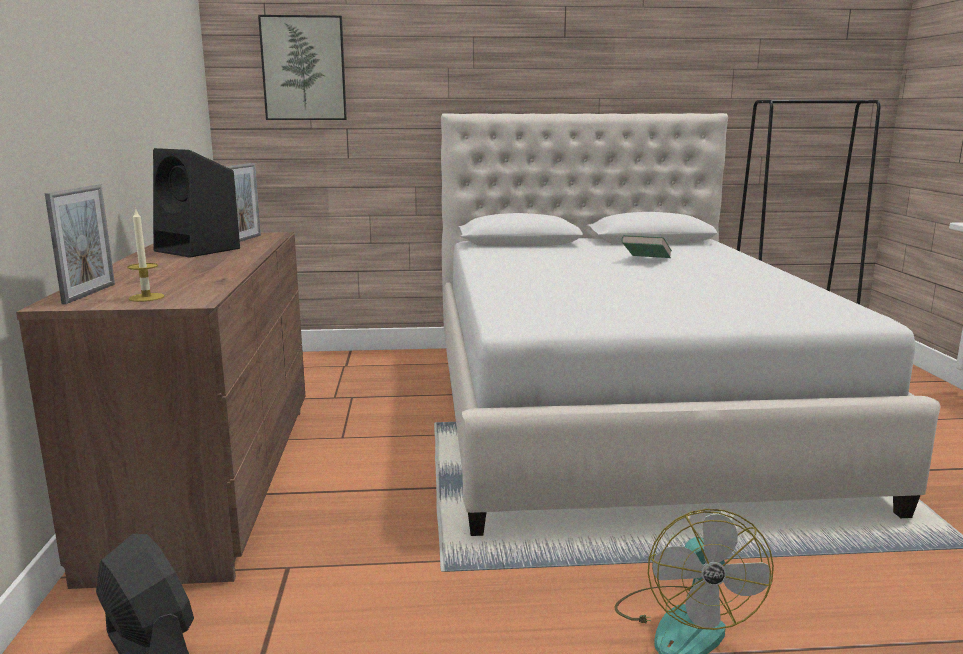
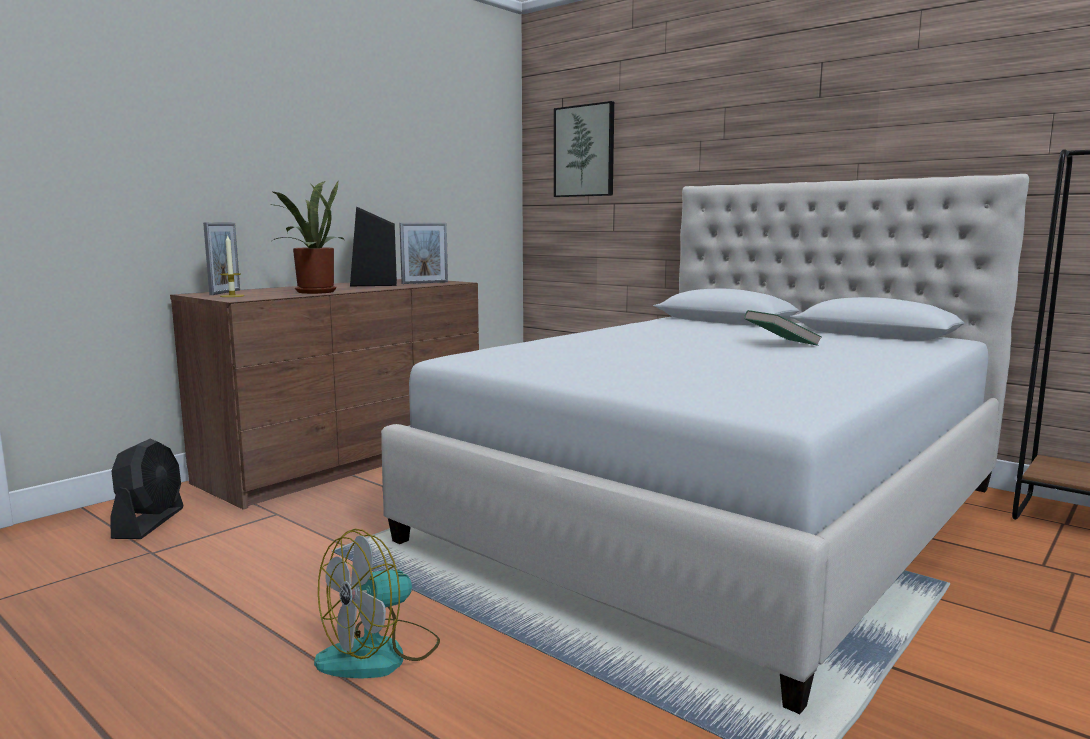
camera: 45 degrees right, 5 degrees down
picture frame [45,184,115,304] -> picture frame turned 45 degrees counterclockwise [203,222,240,295]
none -> potted plant [269,181,345,294]

